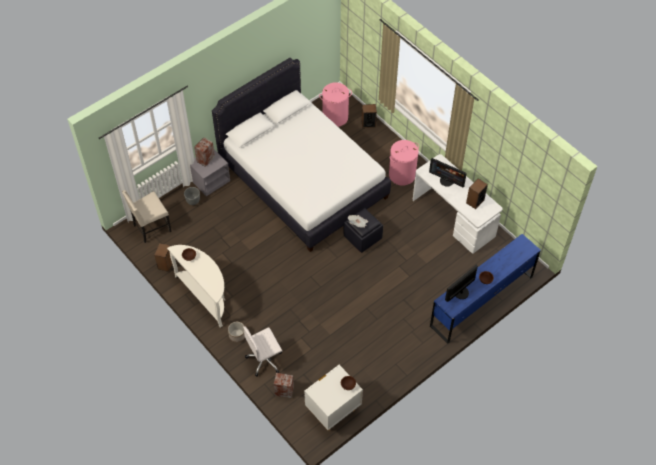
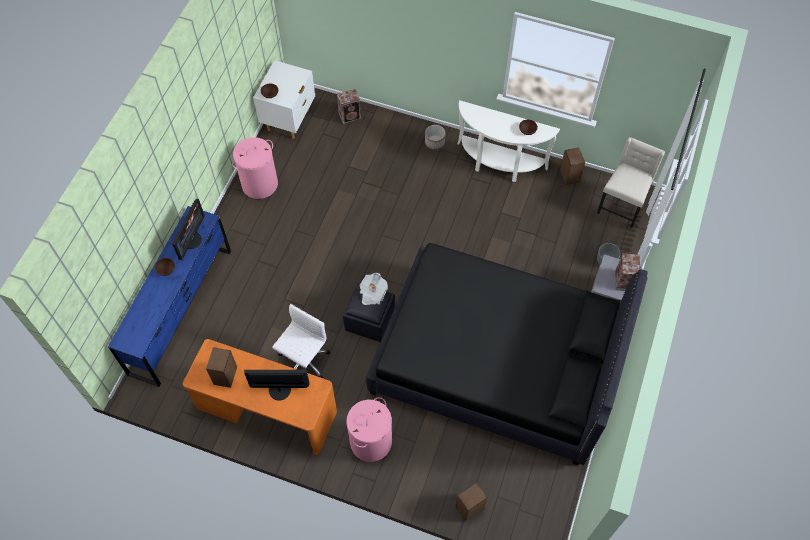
camera: 150 degrees right, 5 degrees up
white bed [212,58,391,252] -> black bed [366,243,648,465]
white office chair [243,326,282,376] -> white office chair moved to [272,304,330,378]
pink laundry basket [319,82,352,127] -> pink laundry basket moved to [232,137,278,199]
white desk [413,154,503,254] -> orange desk [183,339,337,455]

